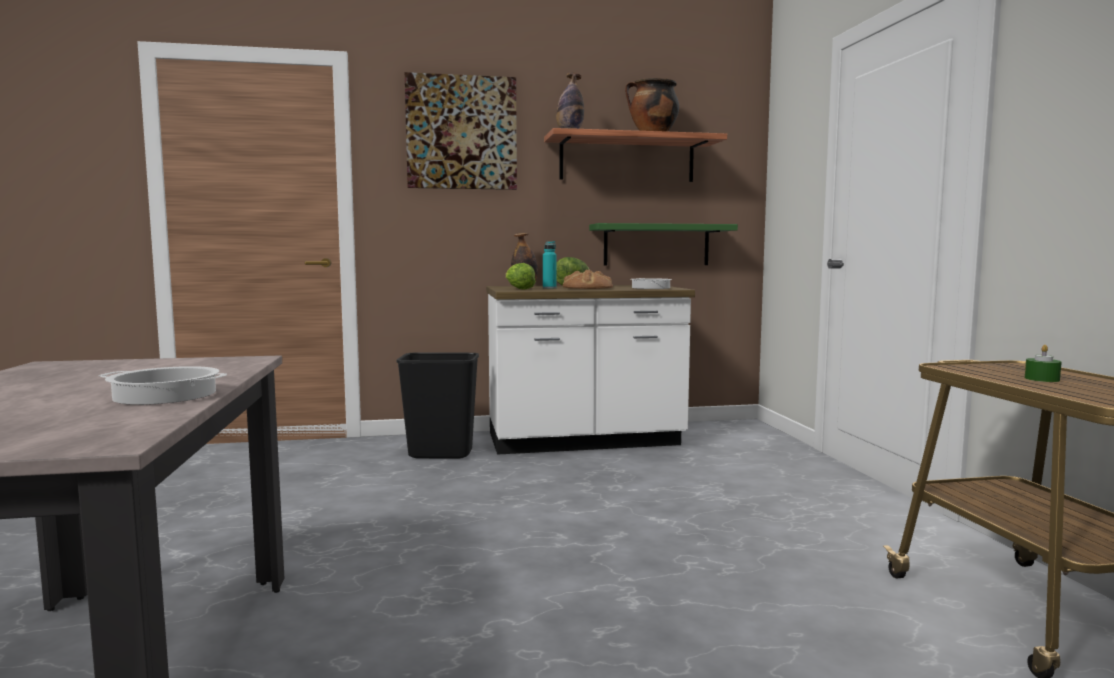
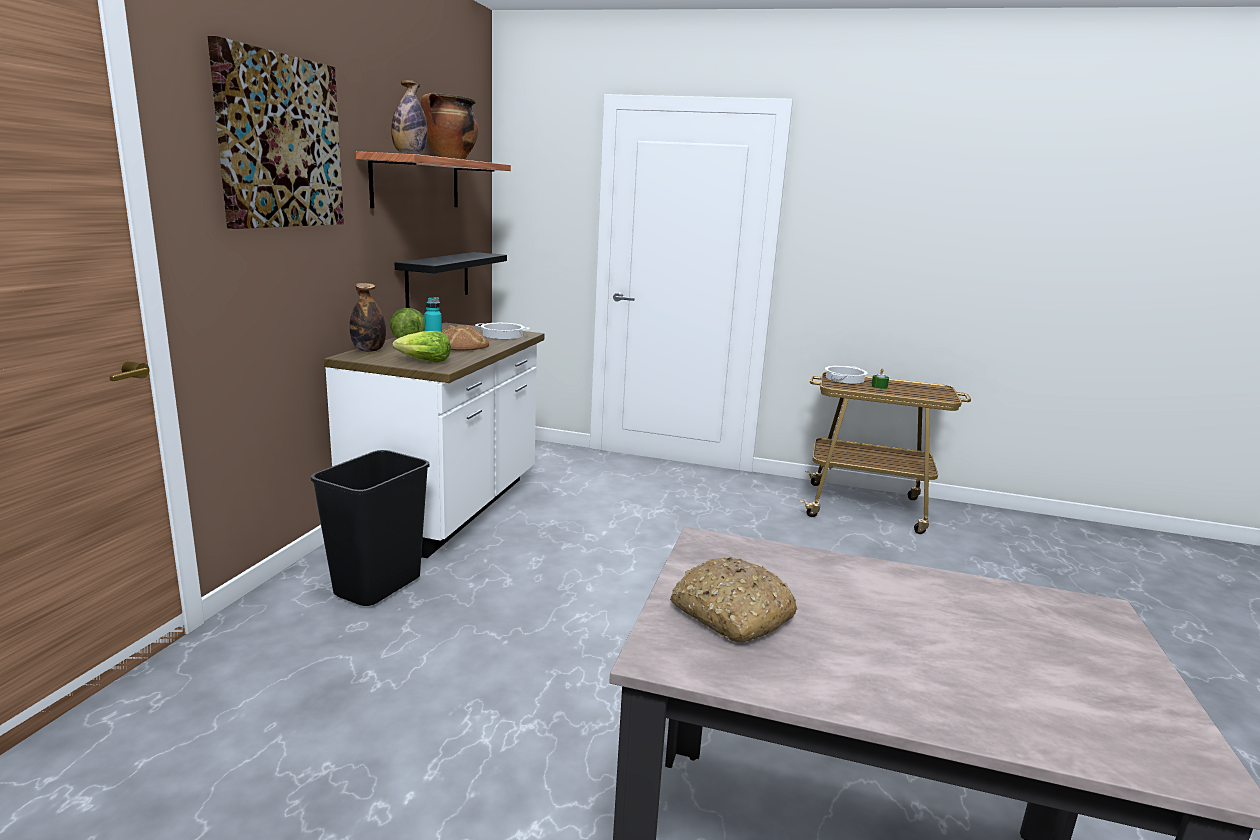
camera: 65 degrees left, 10 degrees up
cooking pot [99,366,227,405] -> cooking pot moved to [825,366,867,384]
green shelf [589,223,738,266] -> black shelf [395,252,507,308]
none -> bread [670,557,798,642]

